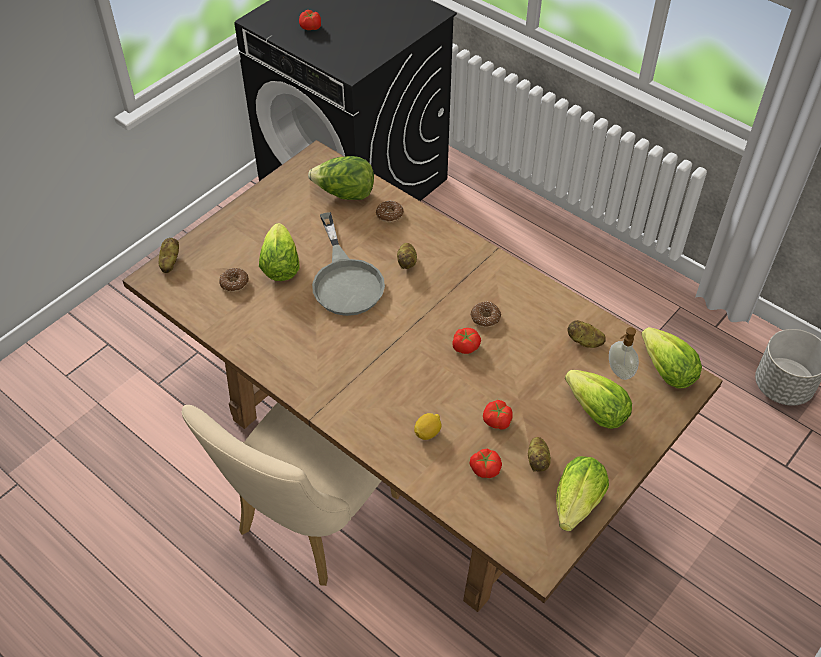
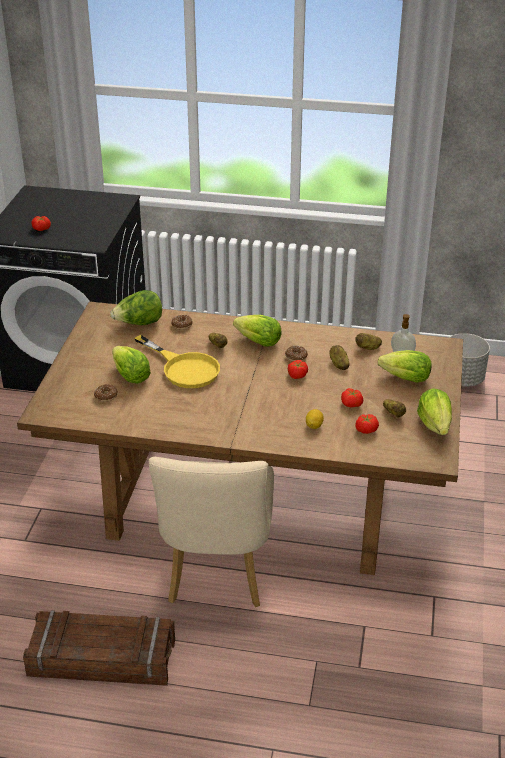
camera: 30 degrees left, 15 degrees down
potato [159,238,179,273] -> potato moved to [329,345,350,370]
grey frying pan [312,212,385,316] -> yellow frying pan [134,335,220,388]
lettuce [641,327,702,388] -> lettuce moved to [233,315,282,347]
none -> crate [23,610,175,686]

